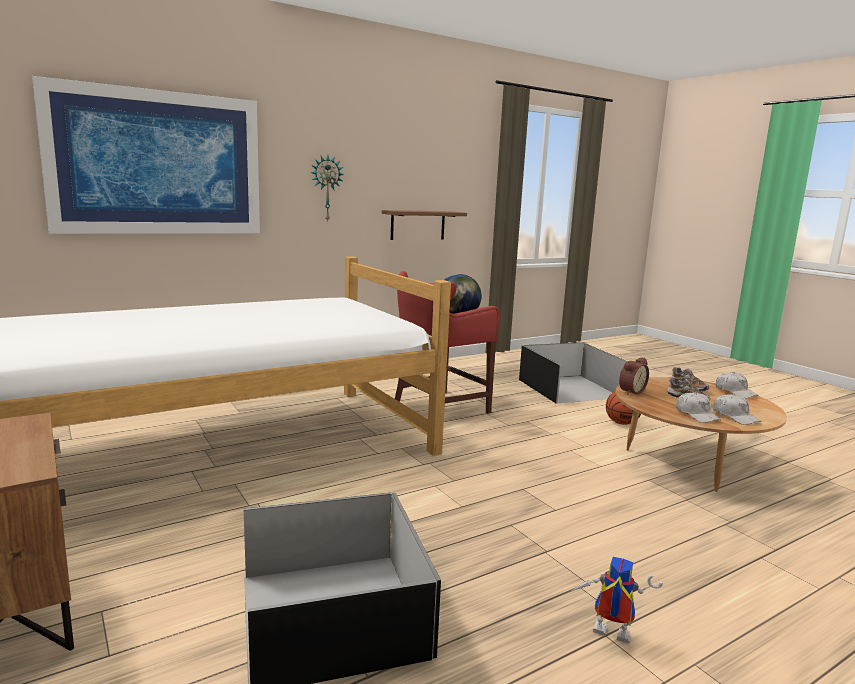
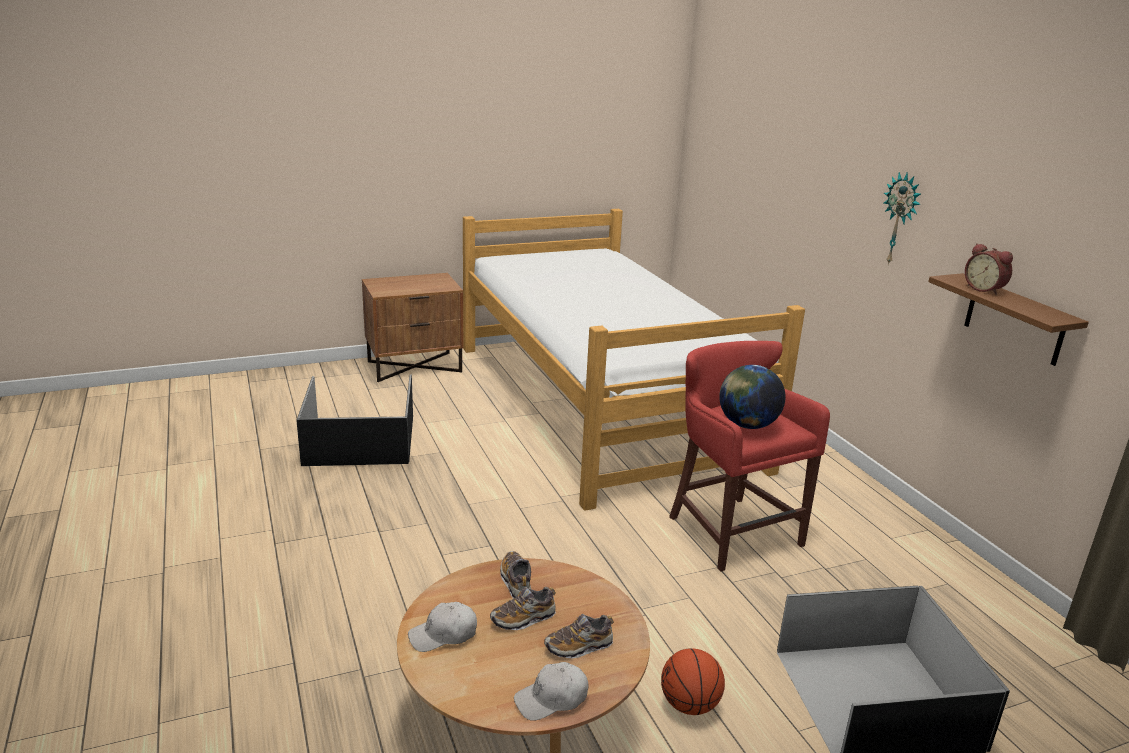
camera: 100 degrees right, 10 degrees up
picture [32,76,260,234] -> none
toy robot [570,557,663,643] -> none
alarm clock [619,357,649,395] -> alarm clock moved to [965,243,1013,295]
white cap [676,392,721,423] -> none
none -> shoe [500,551,531,599]

